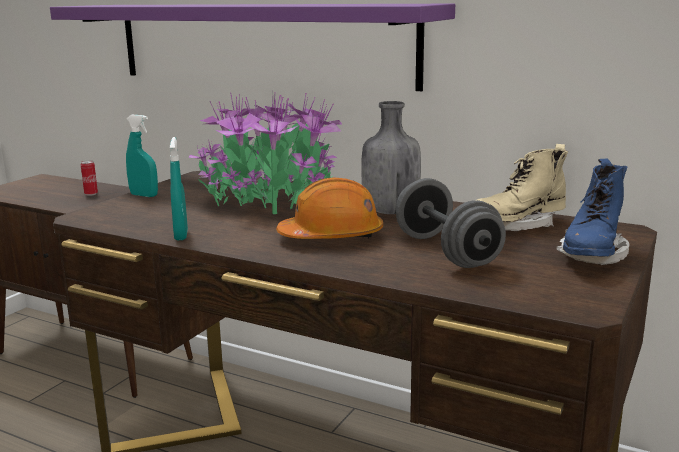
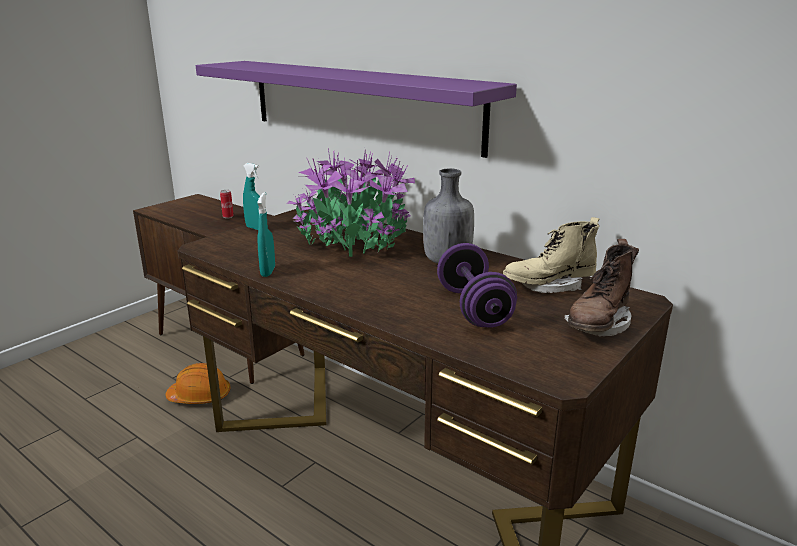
camera: 10 degrees right, 5 degrees up
orange hard hat [276,177,383,239] -> orange hard hat moved to [165,363,231,404]
grey dumbbell [396,178,506,268] -> purple dumbbell [437,243,517,327]
blue boot [556,158,629,265] -> brown boot [564,239,639,337]

